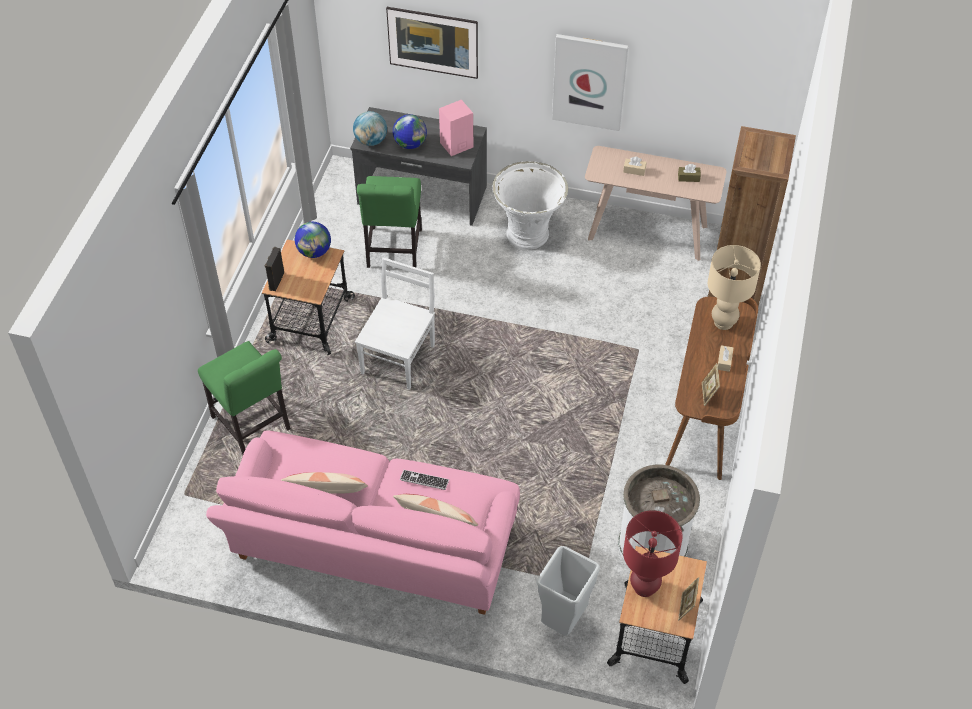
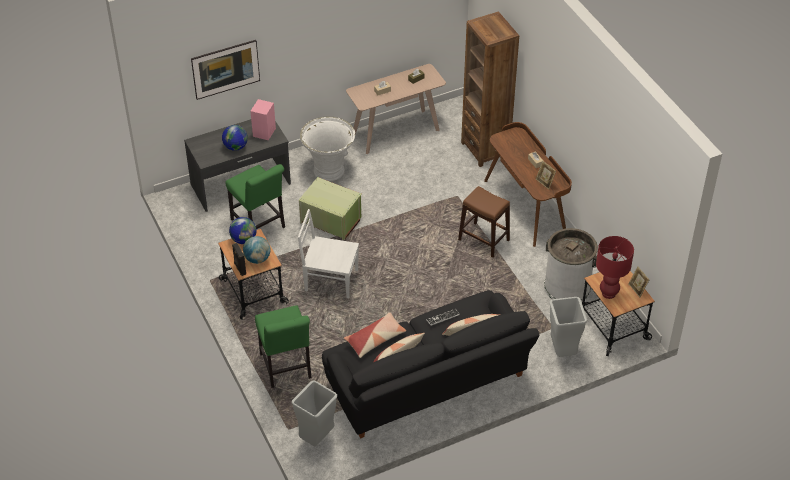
camera: 40 degrees left, 5 degrees down
green chair [198,341,291,455] -> green chair turned 60 degrees clockwise [255,305,312,388]
pink sofa [206,430,520,615] -> black sofa [322,290,539,439]
globe [353,111,387,146] -> globe moved to [243,236,271,264]
white chair [355,258,435,390] -> white chair turned 60 degrees counterclockwise [298,209,359,298]
picture [552,34,628,131] -> none
beige table lamp [708,245,761,330] -> none
none -> grey trash can [292,380,337,446]
none -> green storage box [299,177,362,240]
none -> pillow [344,312,406,358]
none -> brown stool [458,186,510,258]

